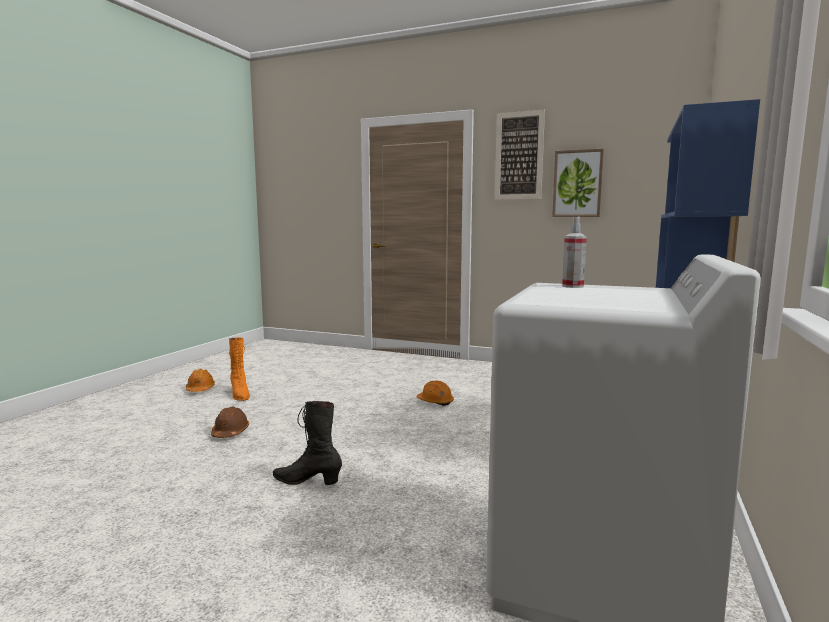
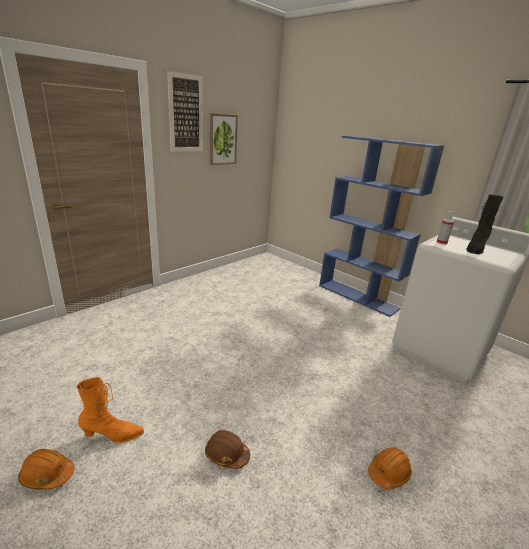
camera: 70 degrees left, 15 degrees up
black boot [273,401,342,485] -> black boot moved to [466,194,504,254]
orange hard hat [417,381,454,406] -> orange hard hat moved to [368,447,412,490]

